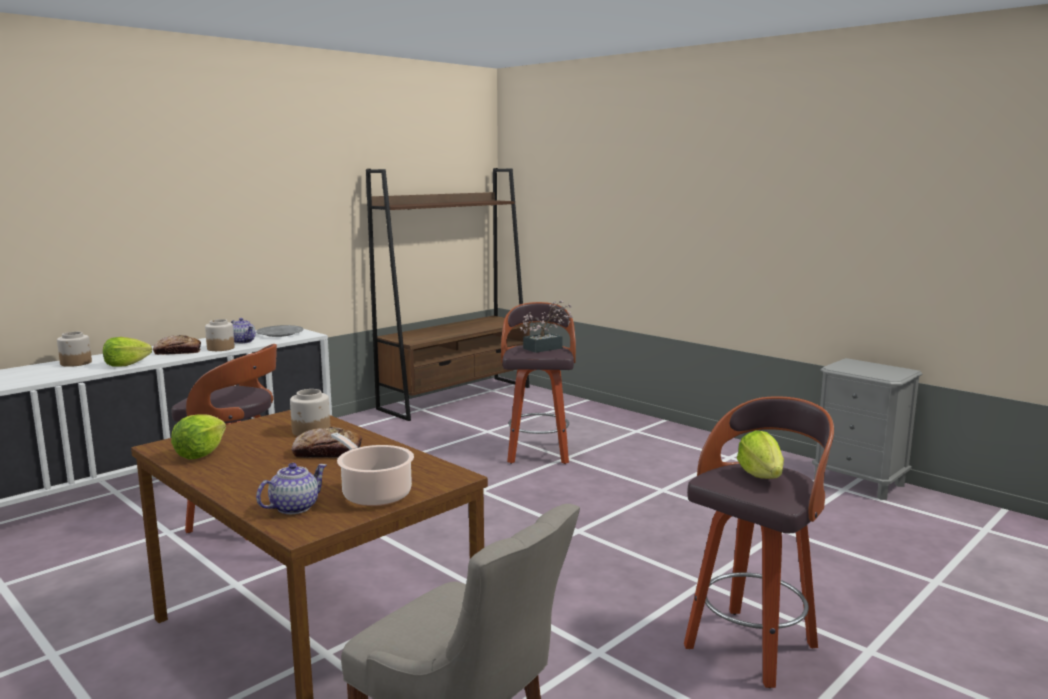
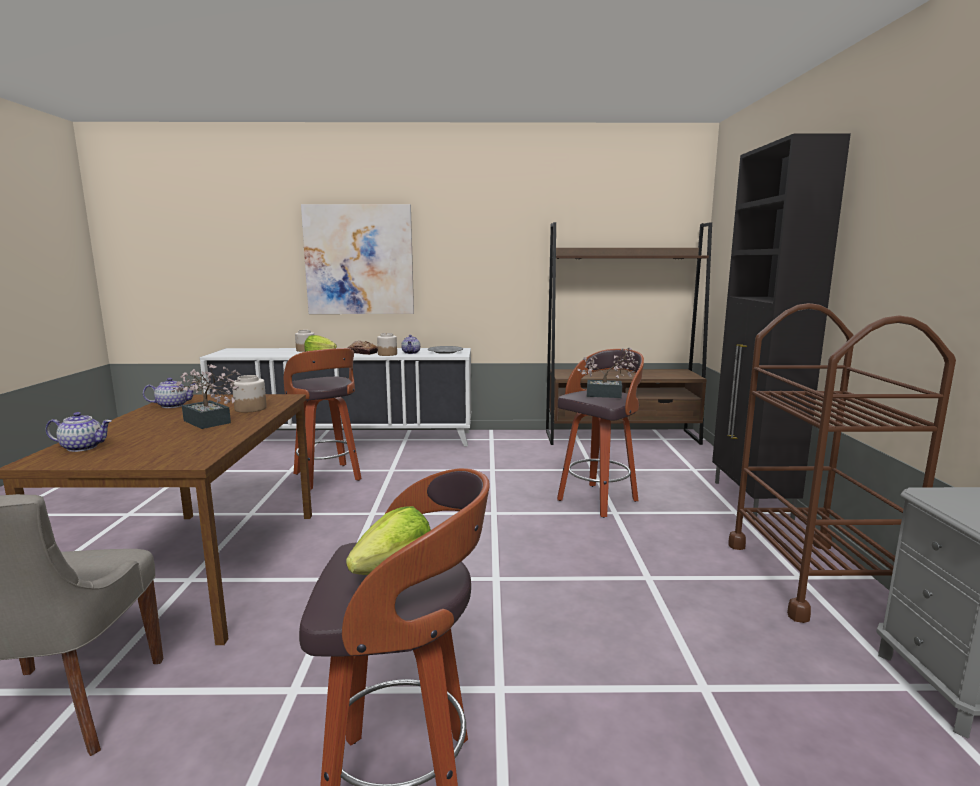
camera: 45 degrees right, 0 degrees up
lettuce [171,415,226,460] -> teapot [143,378,197,408]
bread [292,427,362,458] -> potted plant [171,364,241,429]
cooking pot [331,433,414,506] -> none
none -> picture [301,204,414,314]
none -> black cabinet [712,133,851,520]
none -> brown cart [728,303,956,623]

